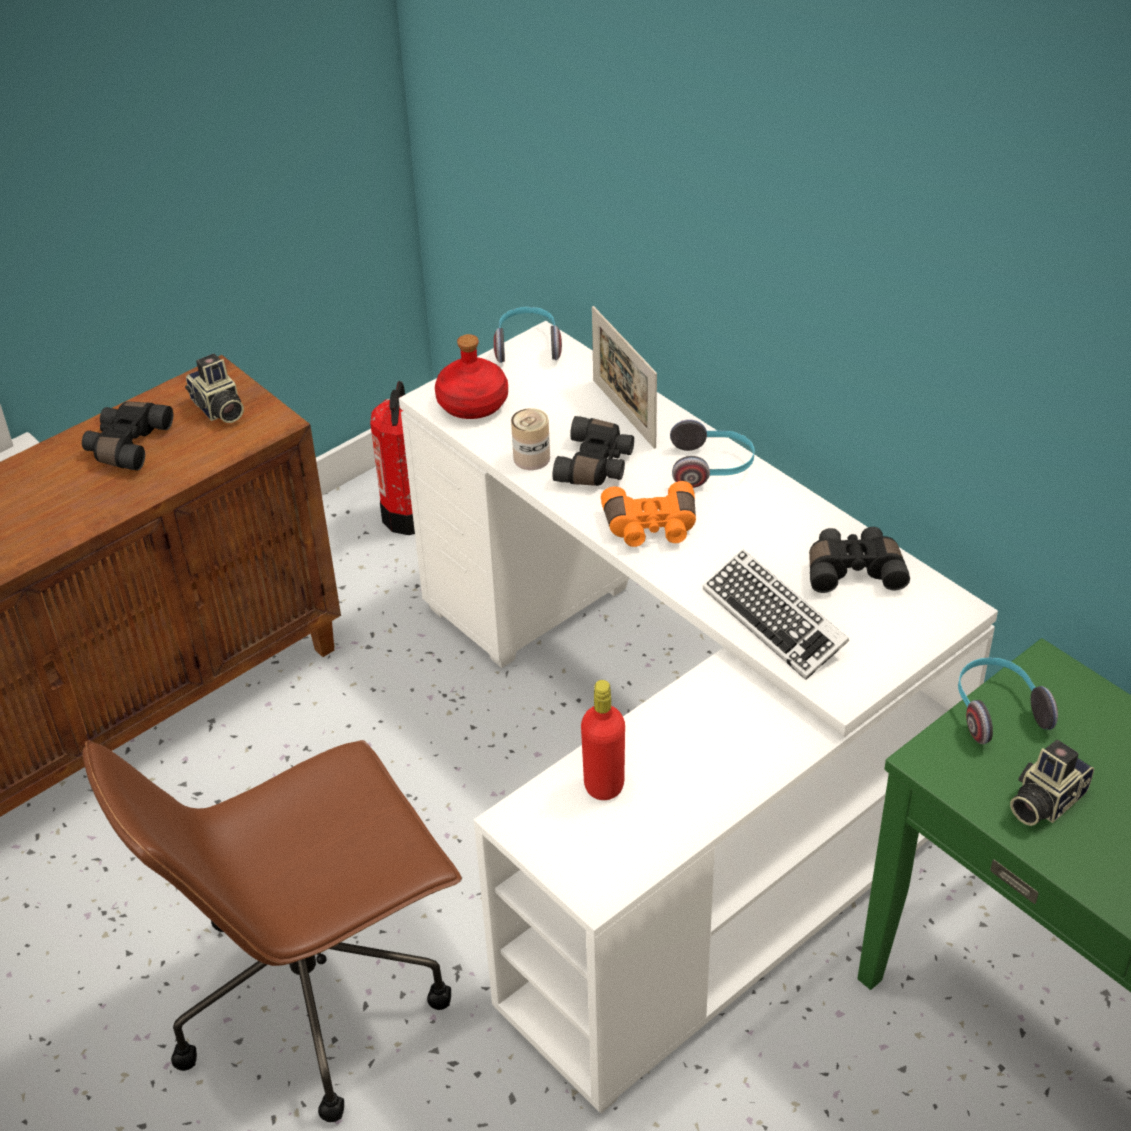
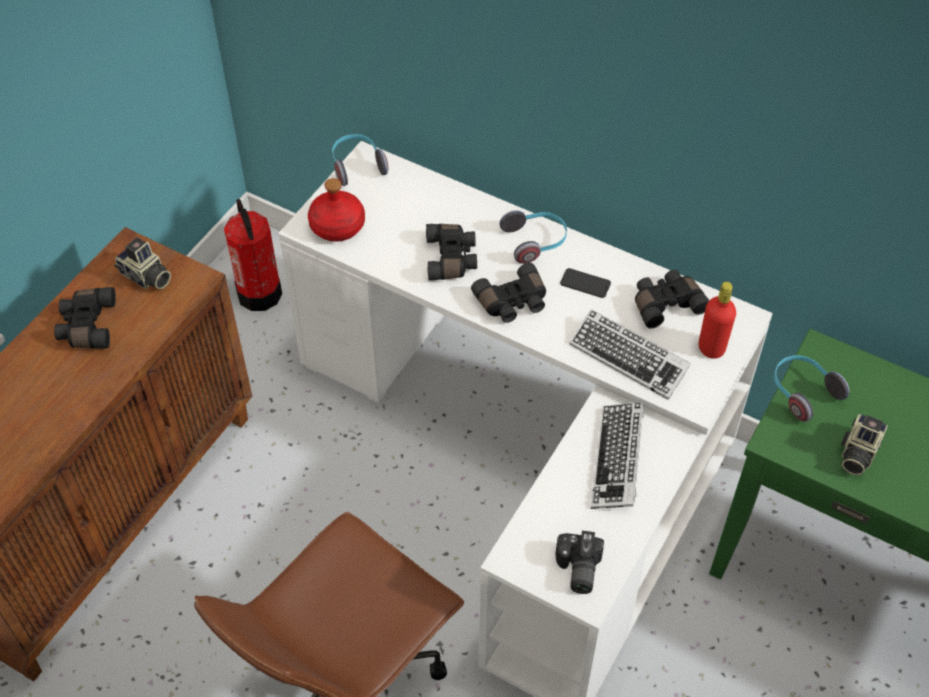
camera: 20 degrees left, 10 degrees up
can [511,408,550,470] -> none
red bottle [581,680,625,800] -> red bottle moved to [699,282,736,359]
picture frame [592,306,657,449] -> none
orange binoculars [601,481,696,547] -> black binoculars [471,263,546,323]
none -> camera [555,531,604,594]
none -> phone [560,268,611,298]
none -> keyboard [591,402,644,509]

